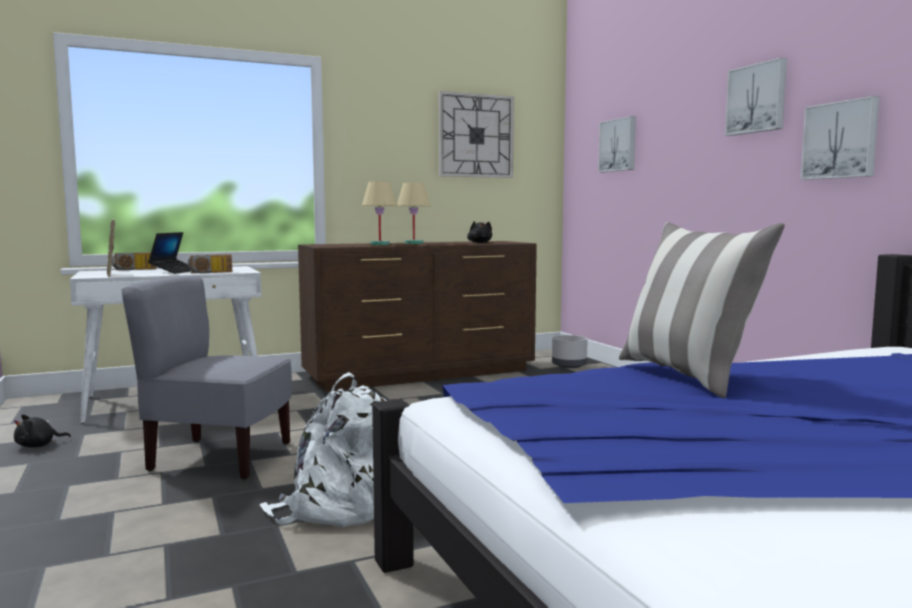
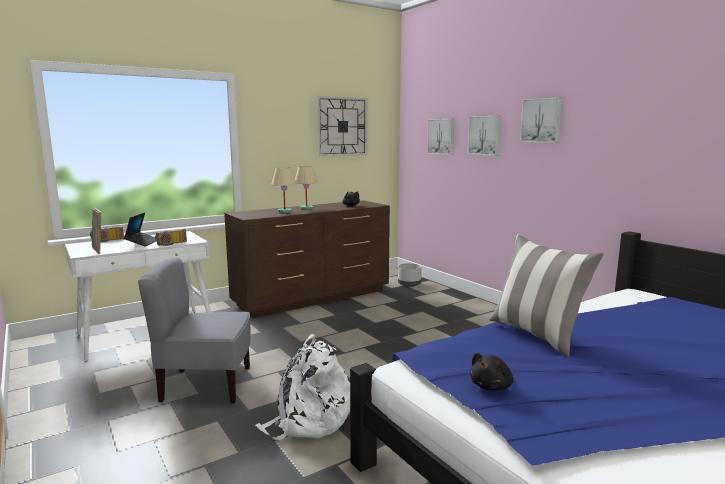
camera: 10 degrees left, 5 degrees up
black plush toy [14,414,71,447] -> black plush toy moved to [470,353,514,391]
picture [800,96,880,180] -> picture moved to [467,116,501,156]

